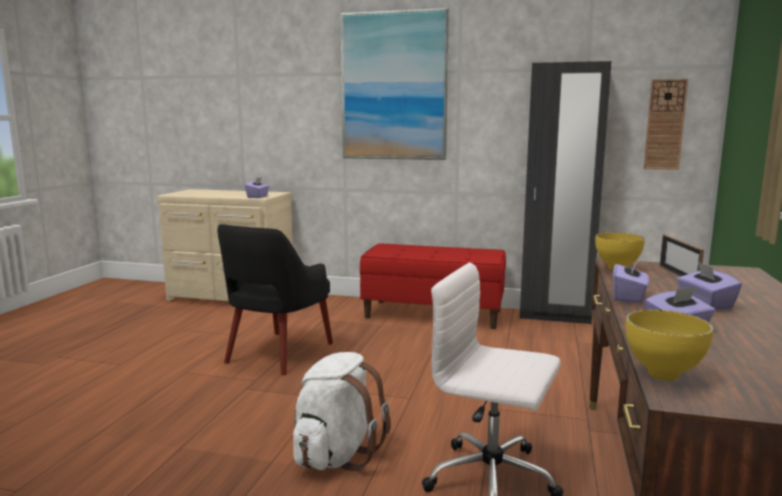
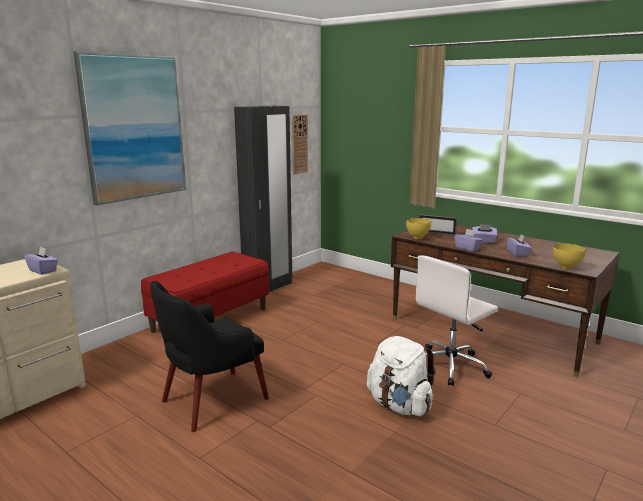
camera: 65 degrees left, 5 degrees up
black armchair [217,224,333,376] -> black armchair turned 90 degrees clockwise [150,281,269,432]

